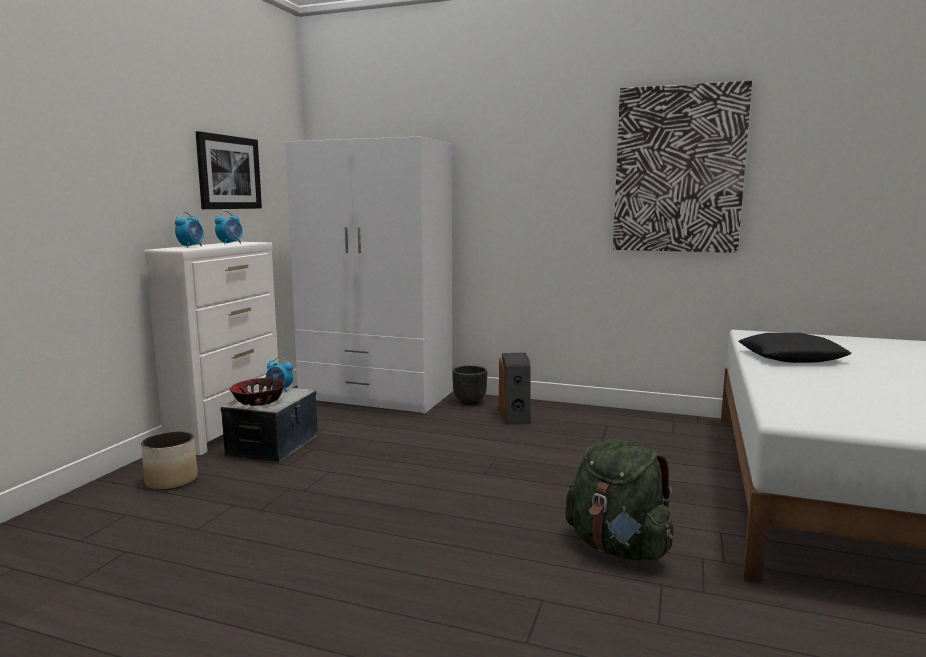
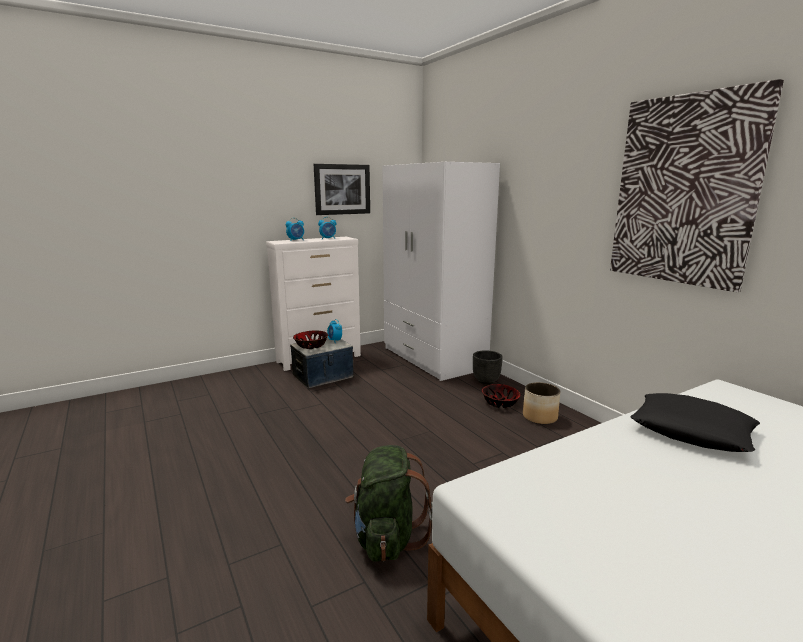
camera: 40 degrees right, 5 degrees up
planter [141,431,198,490] -> planter moved to [523,382,560,424]
speaker [499,353,531,425] -> bowl [482,384,521,408]

